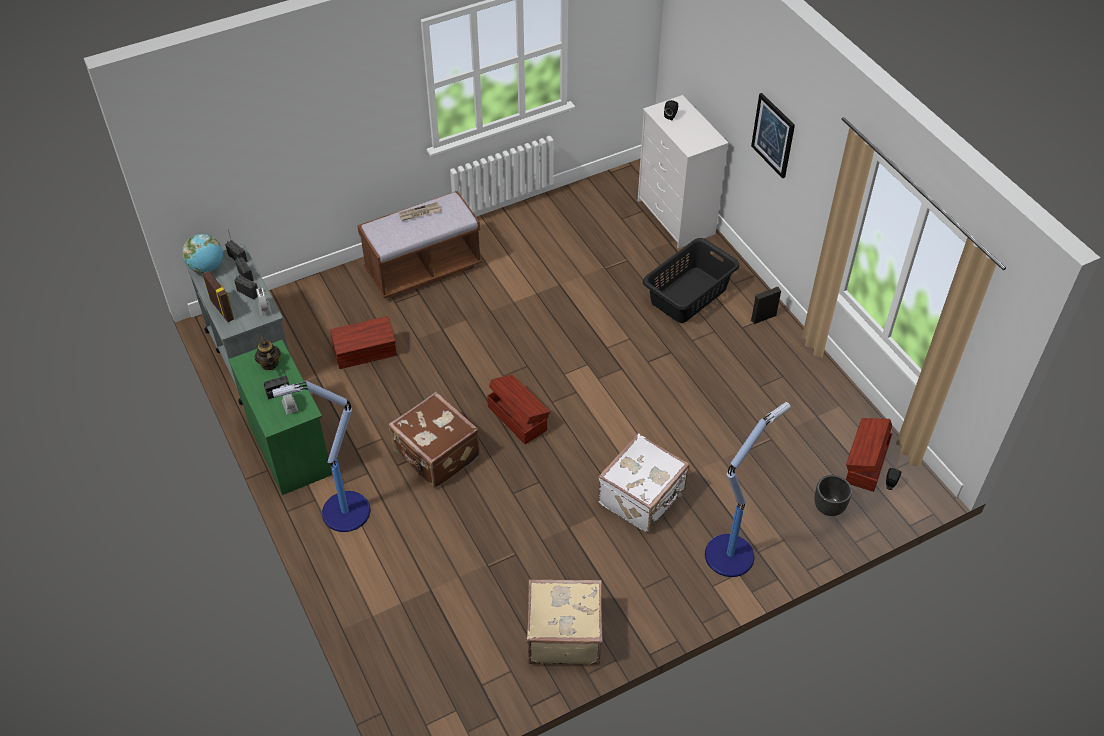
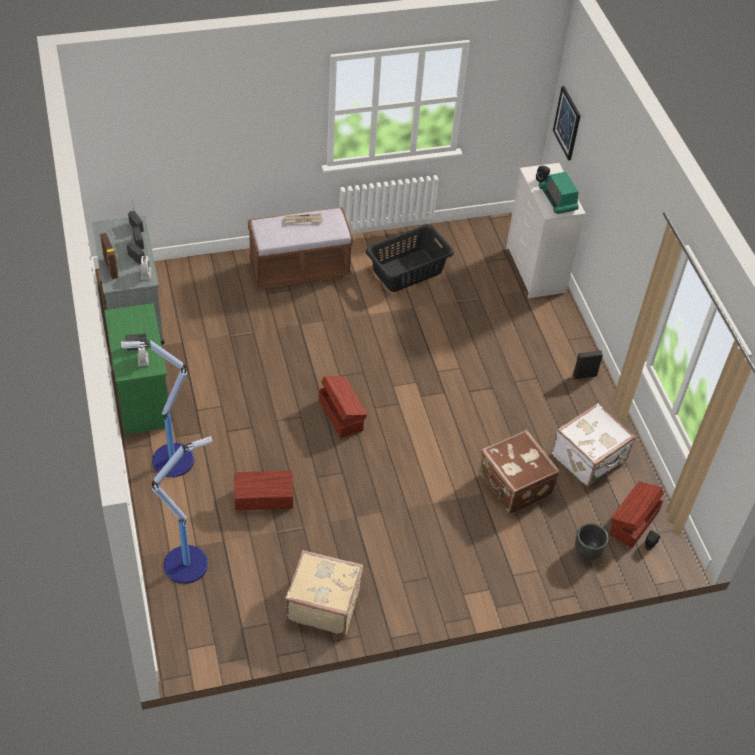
camera: 10 degrees right, 0 degrees up
globe [182,234,223,273] -> none
teapot [255,335,281,371] -> none
brown storage box [330,316,397,369] -> brown storage box moved to [234,471,293,510]
brown suitcase [389,392,480,489] -> brown suitcase moved to [478,430,560,515]
white suitcase [598,433,689,533] -> white suitcase moved to [552,403,635,486]
black laundry basket [643,238,740,323] -> black laundry basket moved to [366,225,454,292]
floor lamp [705,402,791,577] -> floor lamp moved to [152,436,213,584]
picture [751,93,795,178] -> picture moved to [553,86,581,161]
none -> radio [539,172,579,214]

